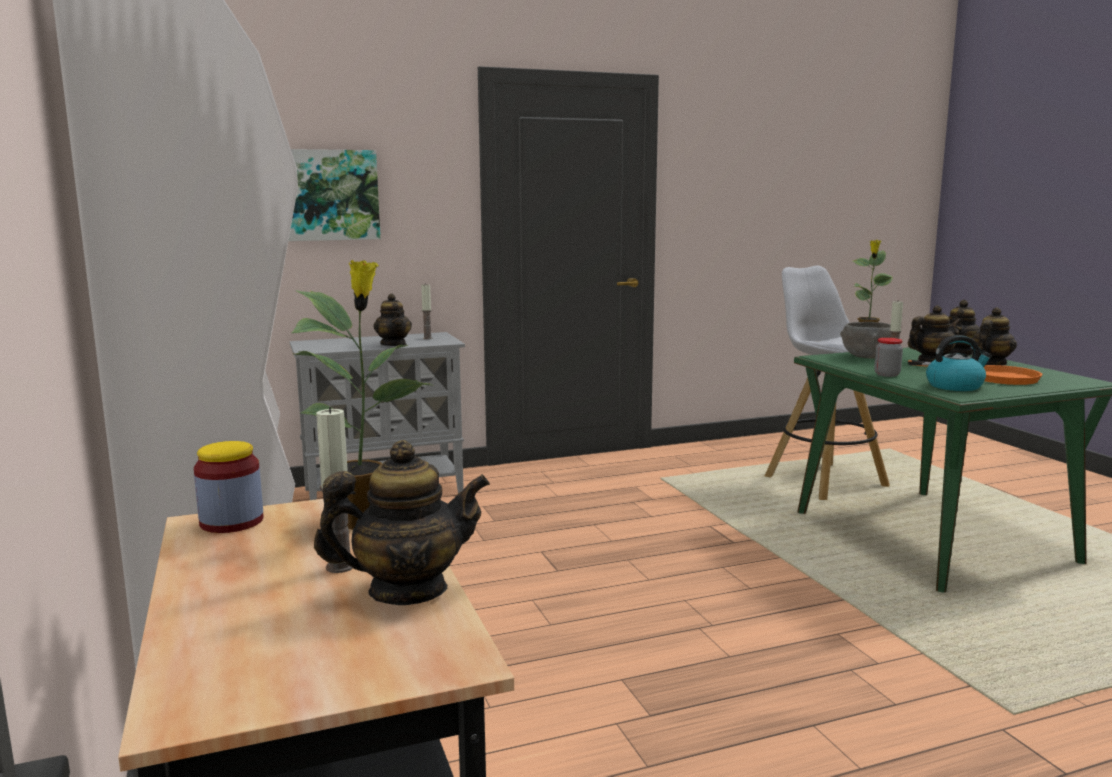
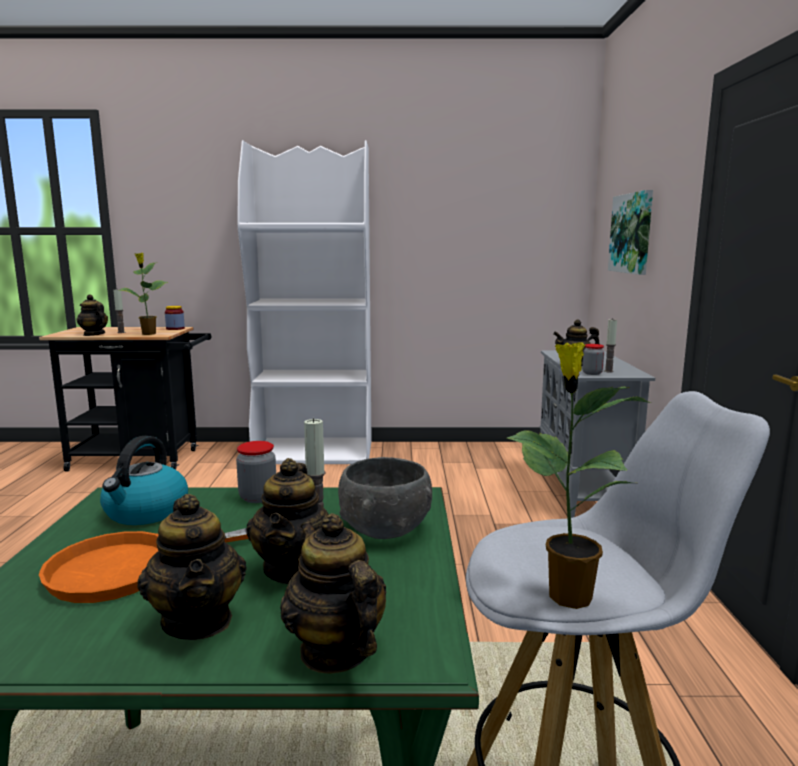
camera: 110 degrees right, 0 degrees up
teapot [314,440,490,605] -> teapot turned 120 degrees clockwise [77,294,108,336]
none -> jar [582,344,604,375]

